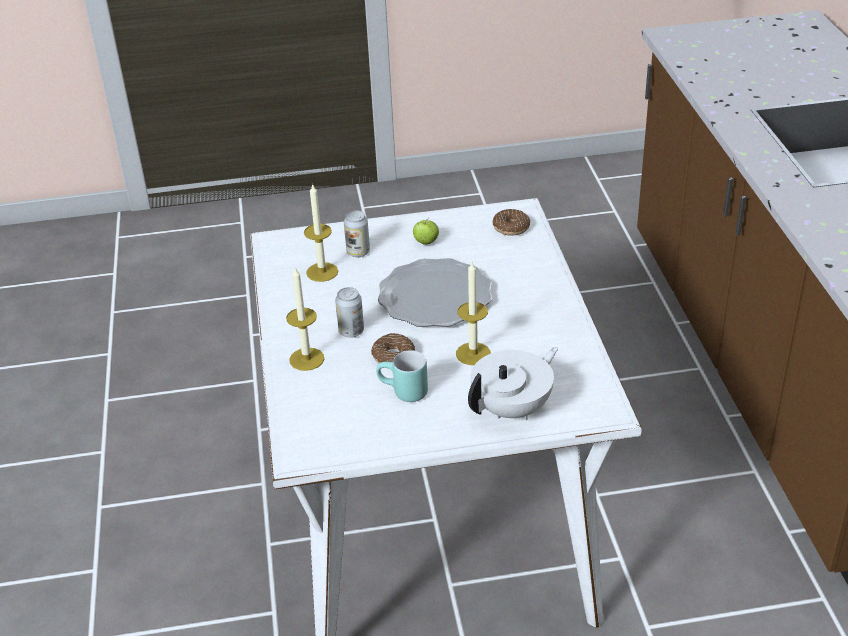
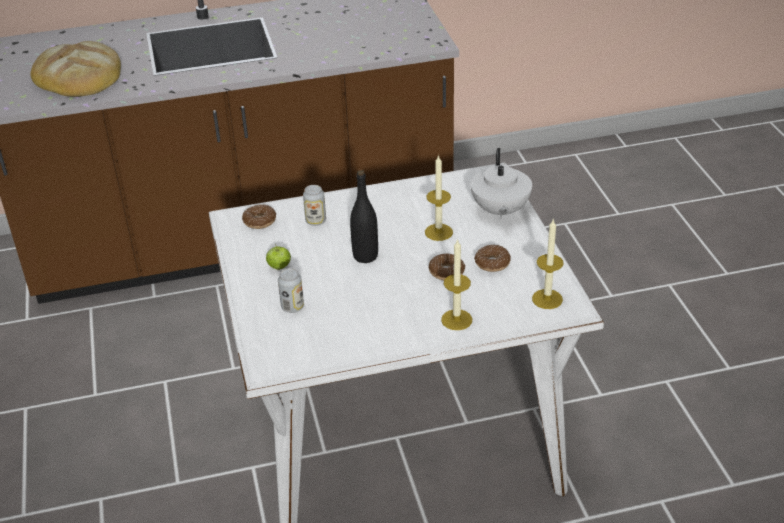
camera: 95 degrees left, 0 degrees up
candle [304,183,338,282] -> candle moved to [532,220,563,309]
can [335,287,364,338] -> can moved to [303,185,326,226]
turquoise mug [376,350,428,402] -> donut [474,245,511,272]
plate [378,258,492,327] -> black bottle [350,170,378,263]
white teapot [468,347,558,420] -> white teapot turned 135 degrees counterclockwise [471,148,532,220]
none -> bread [31,41,121,97]

